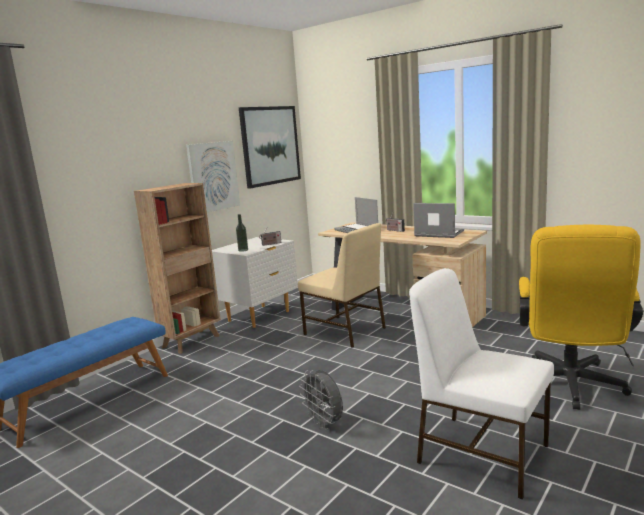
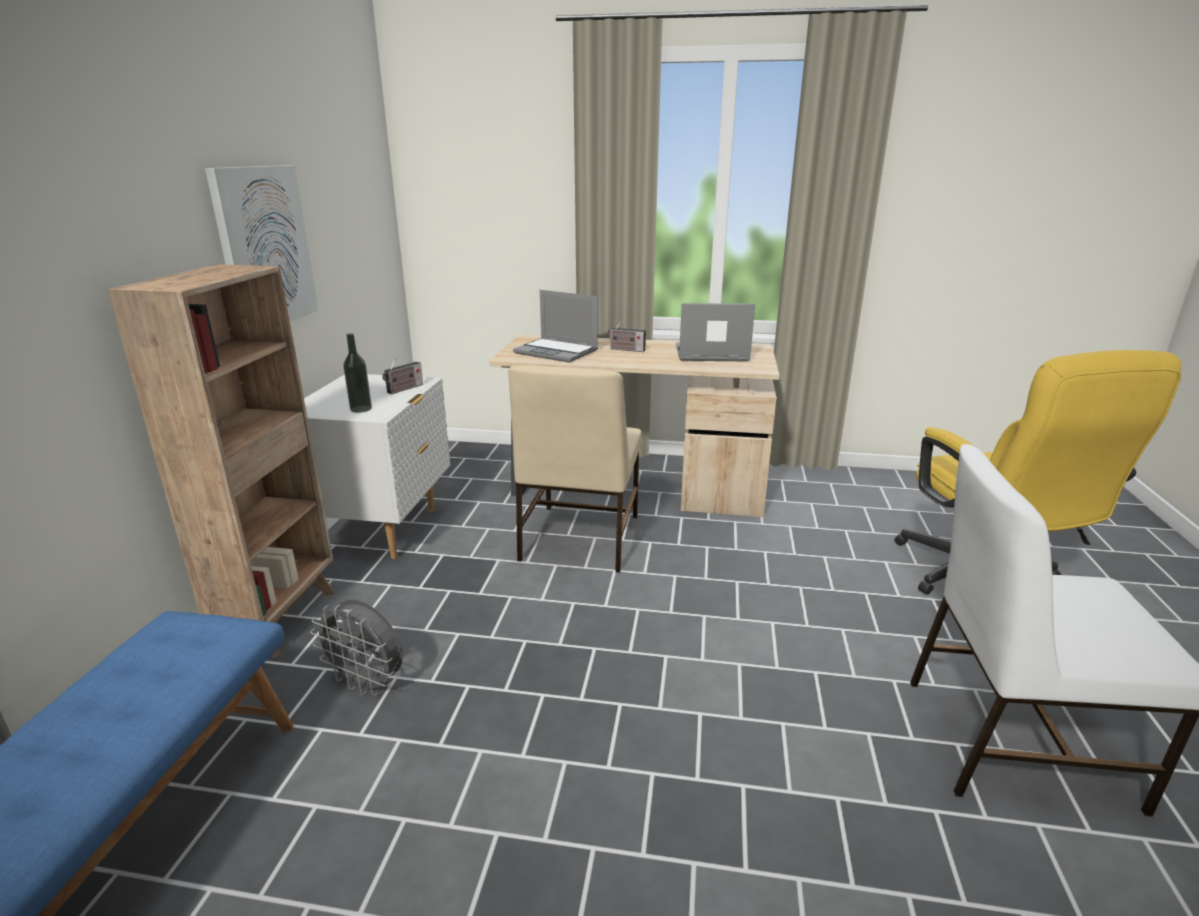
camera: 30 degrees left, 10 degrees up
picture [239,106,301,189] -> none
beige chair [298,223,386,348] -> beige chair turned 90 degrees clockwise [508,365,642,573]
grey fan [299,370,343,430] -> grey fan moved to [310,599,403,696]

